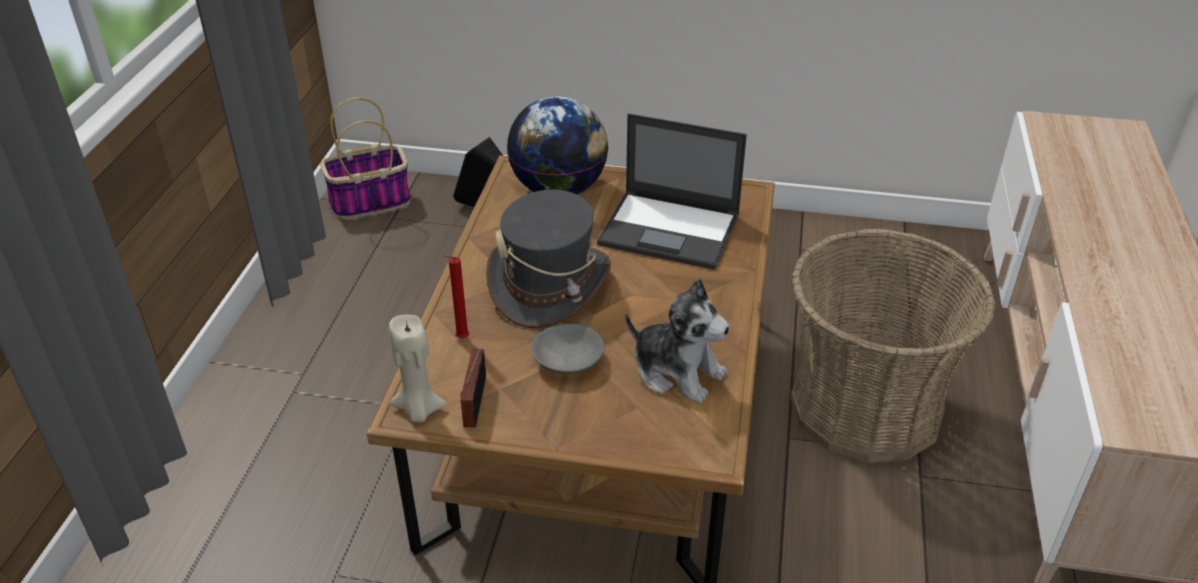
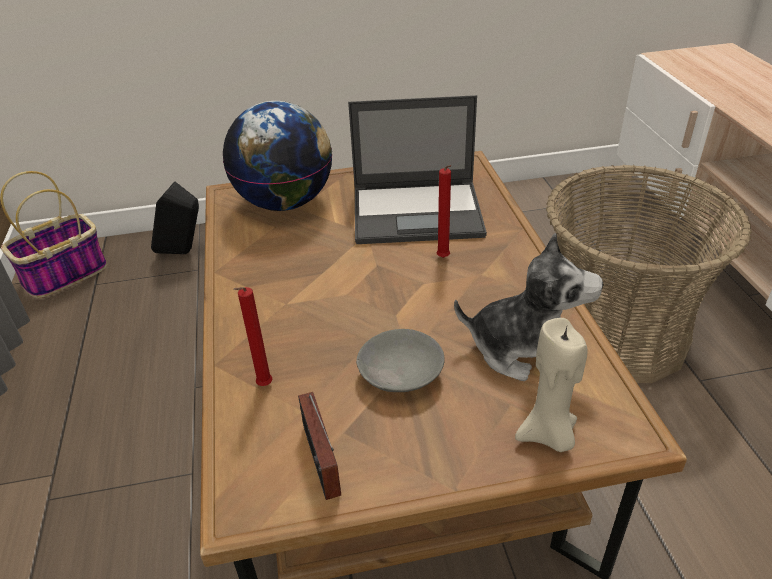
camera: 20 degrees left, 0 degrees up
beige candle [389,315,447,422] -> beige candle moved to [515,318,588,452]
grey hat [486,190,611,328] -> none
none -> red candle [437,165,451,258]

